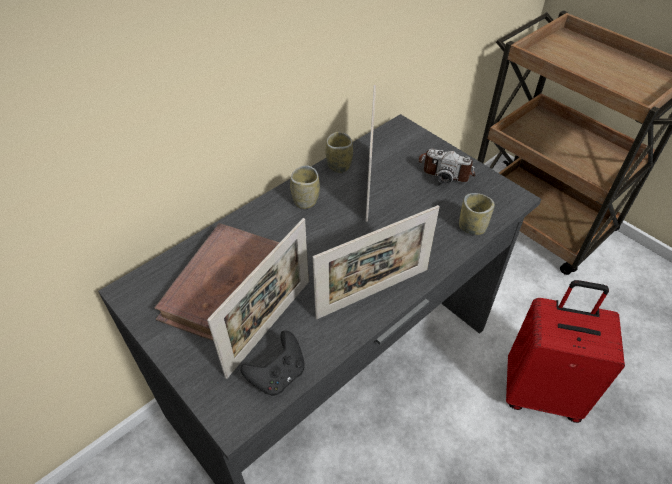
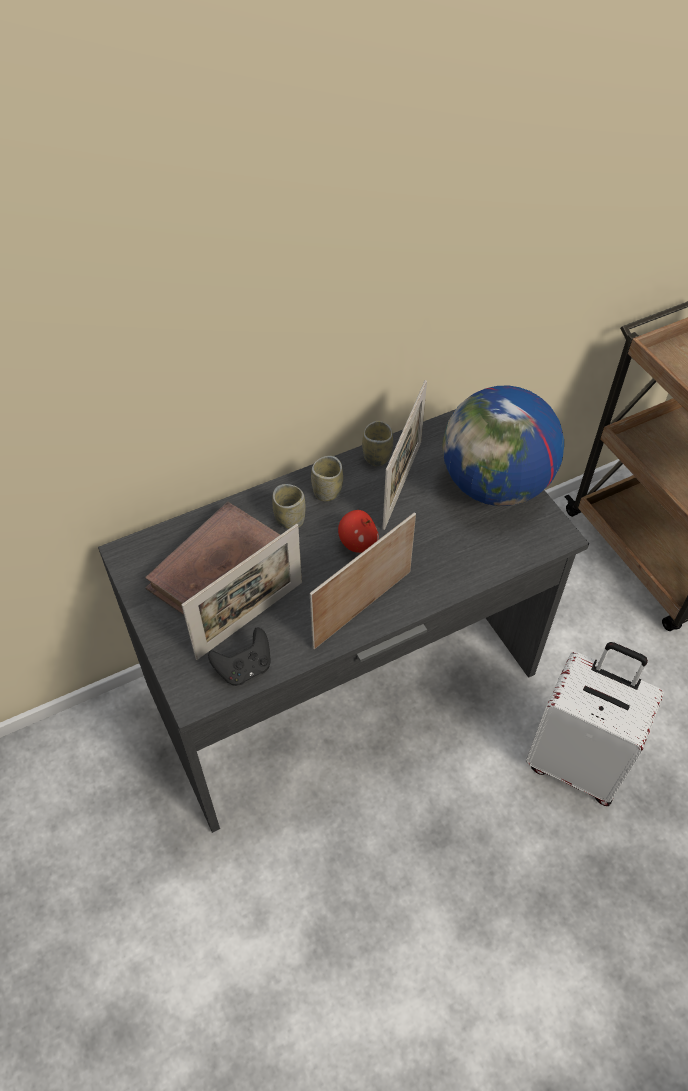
camera: 15 degrees right, 5 degrees up
picture frame [313,205,440,319] -> picture frame turned 150 degrees clockwise [310,512,416,649]
camera [418,149,475,184] -> globe [443,386,564,506]
cup [459,193,495,235] -> cup moved to [272,484,306,529]
red suitcase [506,280,625,423] -> white suitcase [526,642,664,806]
none -> apple [338,510,379,553]

